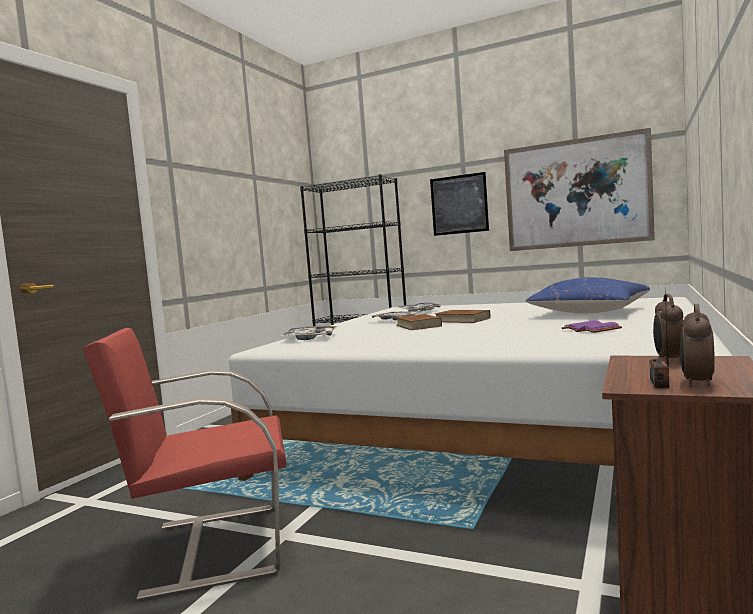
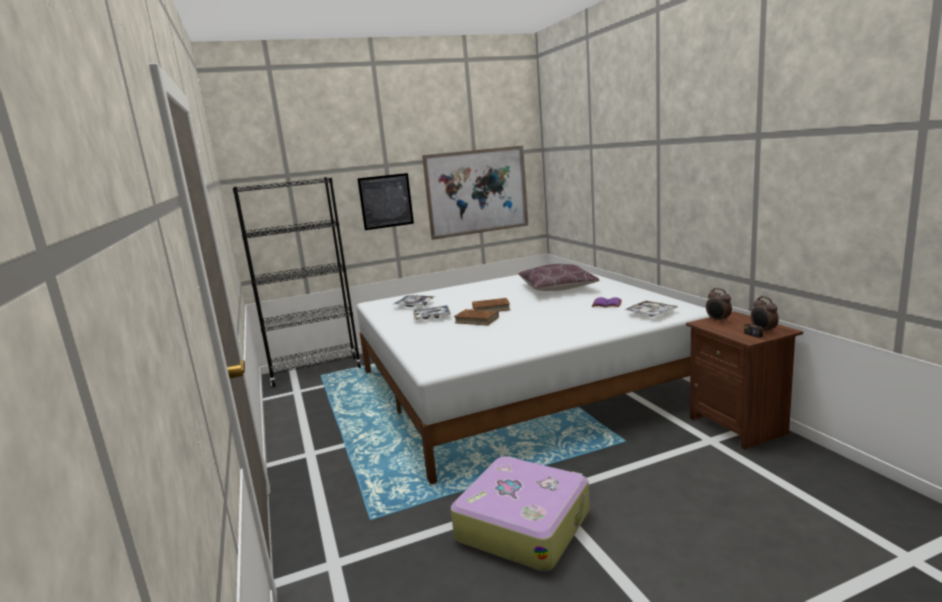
camera: 45 degrees left, 10 degrees up
red chair [82,328,287,601] -> suitcase [451,456,590,571]
tray [280,326,338,340] -> tray moved to [625,301,678,316]
blue pillow [525,277,650,314] -> brown pillow [518,264,599,291]

